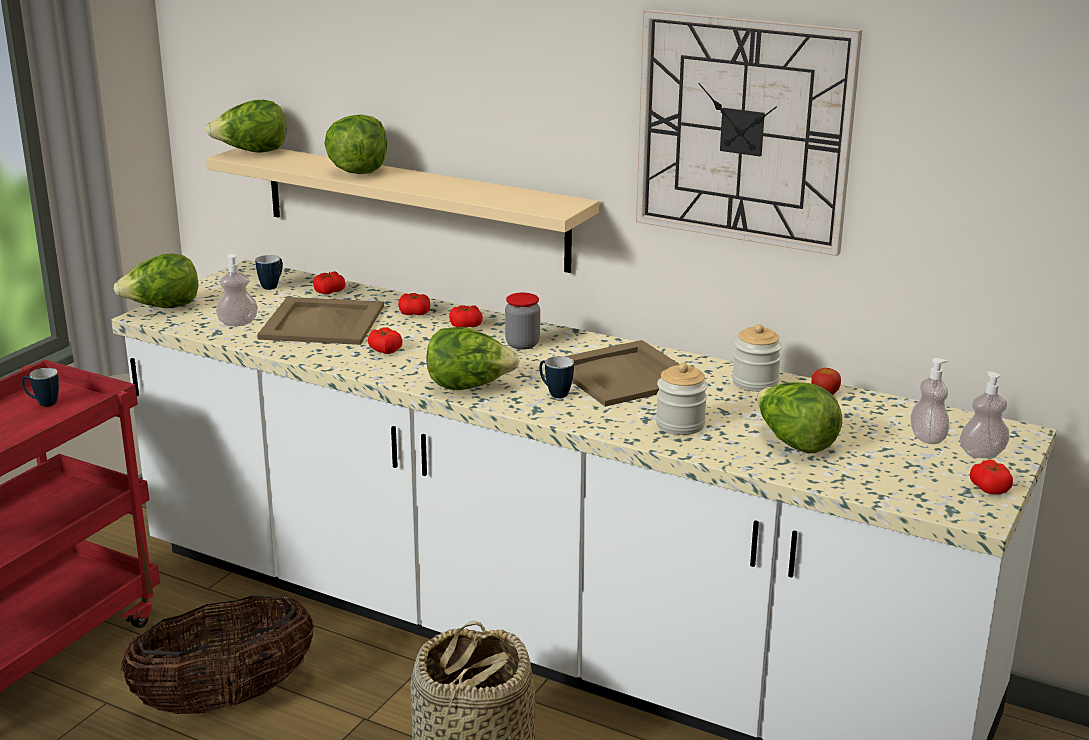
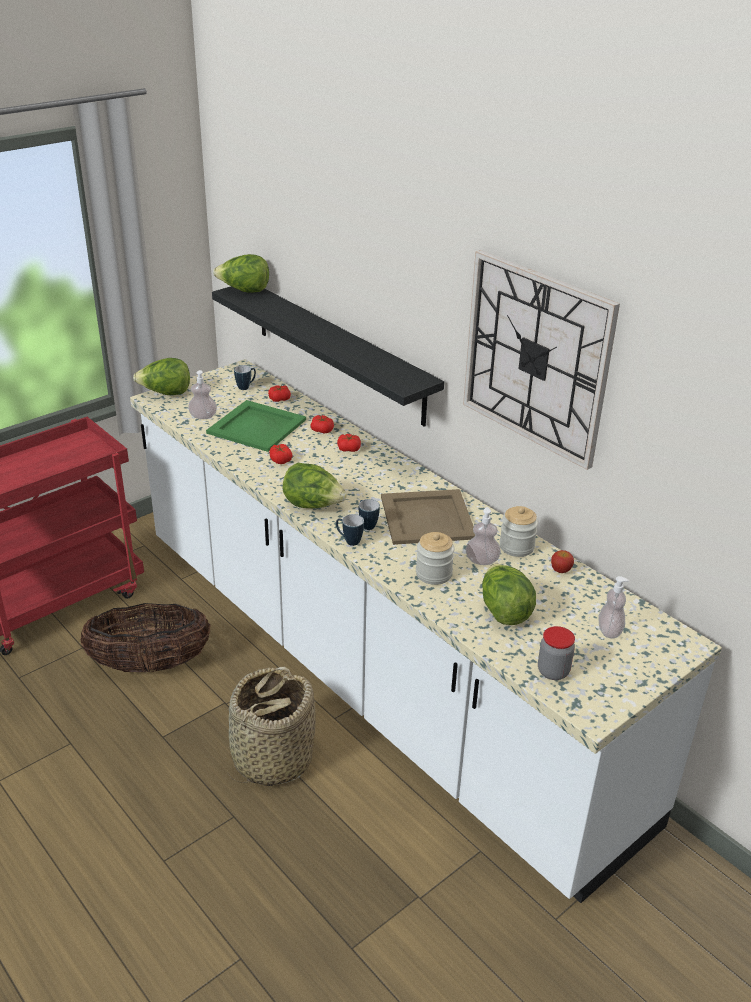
camera: 20 degrees right, 10 degrees up
mug [22,368,59,407] -> mug moved to [336,514,364,546]
beige shelf [206,148,599,273] -> black shelf [212,287,444,427]
beige tray [257,297,384,345] -> green tray [206,400,306,452]
lettuce [324,114,387,174] -> none
jar [505,293,540,349] -> jar moved to [538,626,575,680]
soap dispenser [960,371,1010,458] -> soap dispenser moved to [466,507,501,565]
tomato [970,460,1013,495] -> none

